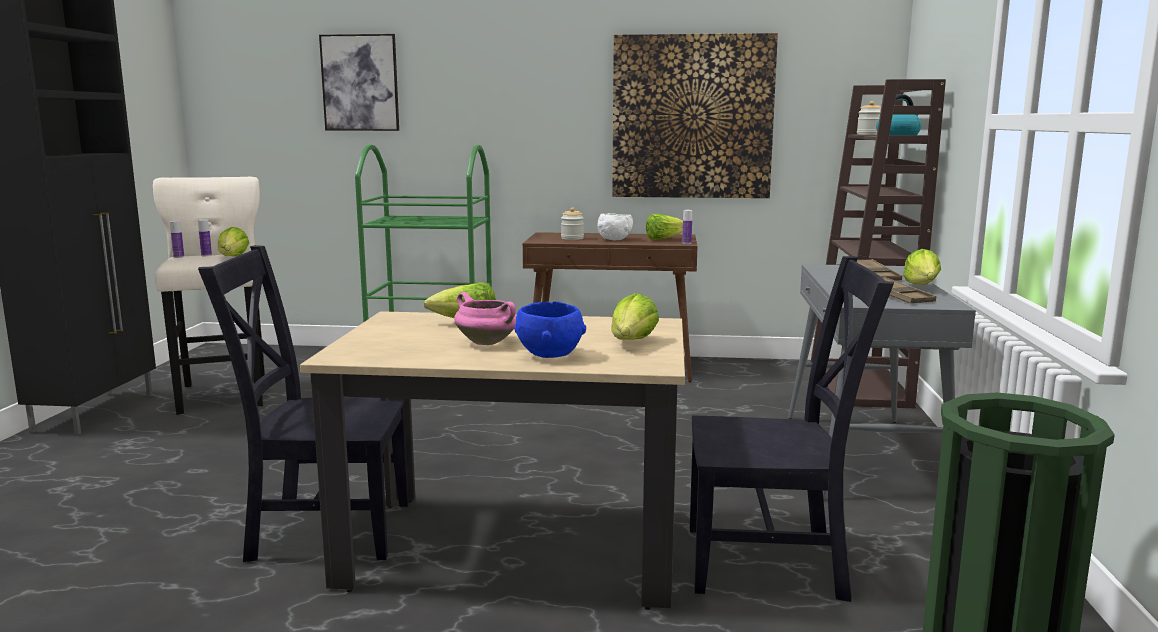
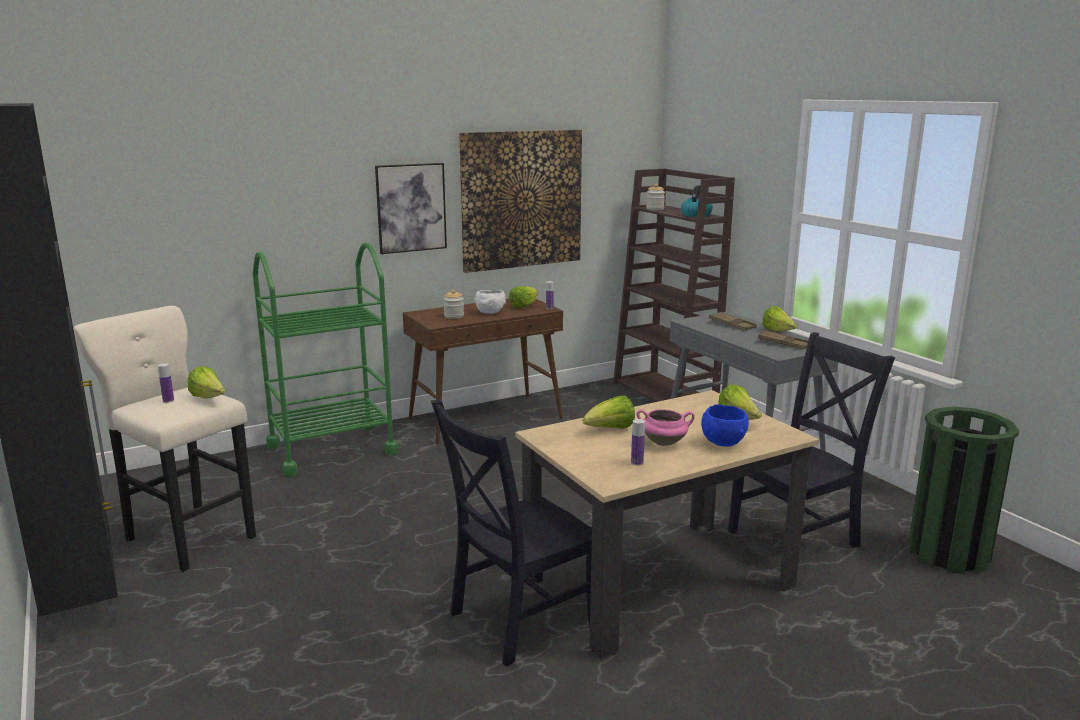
camera: 35 degrees left, 5 degrees up
bottle [170,221,184,258] -> bottle moved to [631,419,645,466]
picture [319,34,399,131] -> picture moved to [375,163,447,254]

